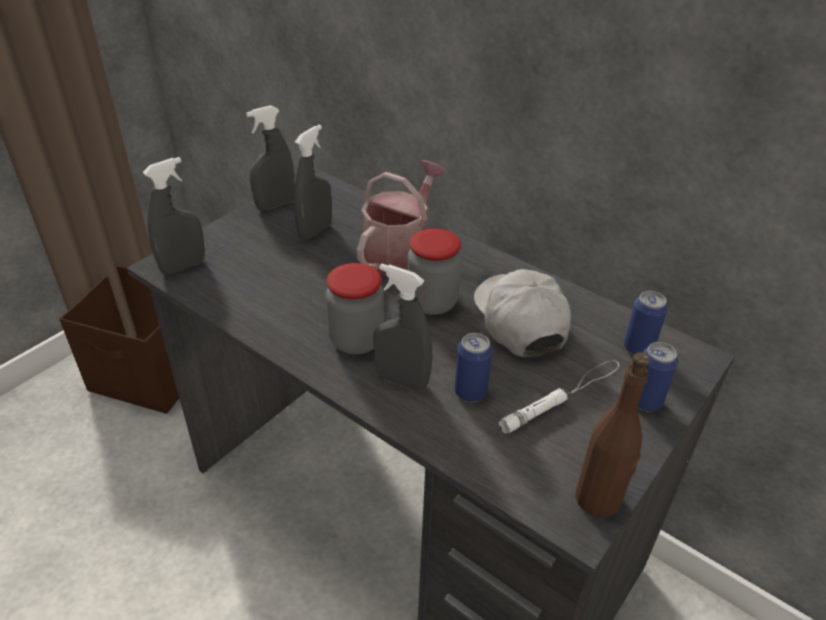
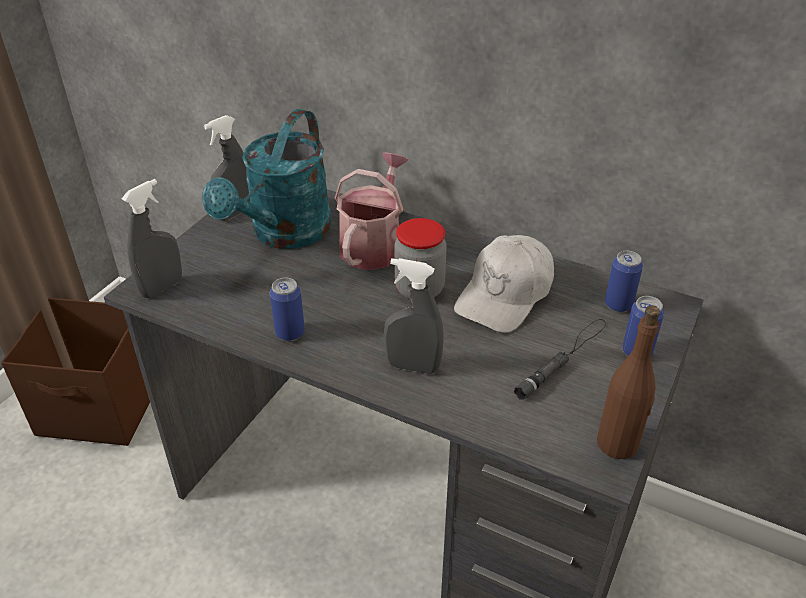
camera: 10 degrees left, 0 degrees up
grey spray bottle [294,125,332,240] -> turquoise watering can [202,109,332,249]
jar [326,263,384,354] -> none
can [455,333,492,402] -> can moved to [270,278,305,341]
white cap [474,269,571,357] -> white cap turned 120 degrees counterclockwise [454,235,554,333]
white flashlight [499,360,619,434] -> black flashlight [514,319,606,400]

